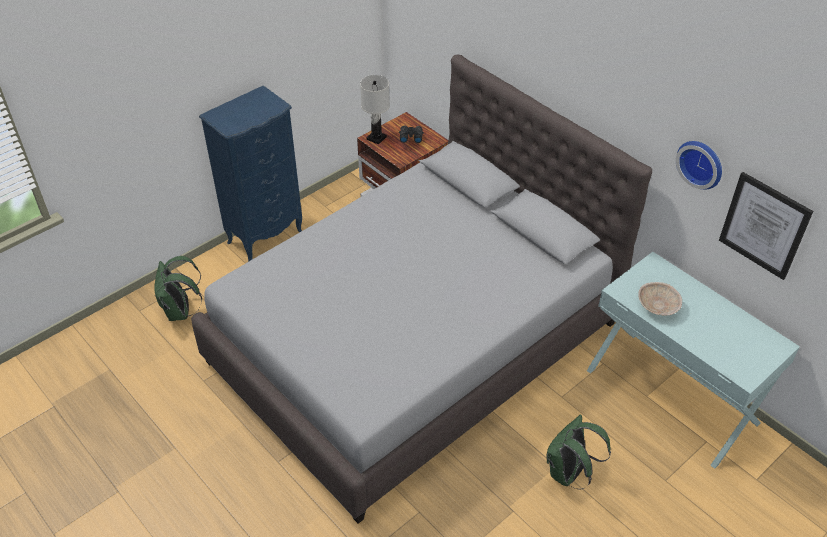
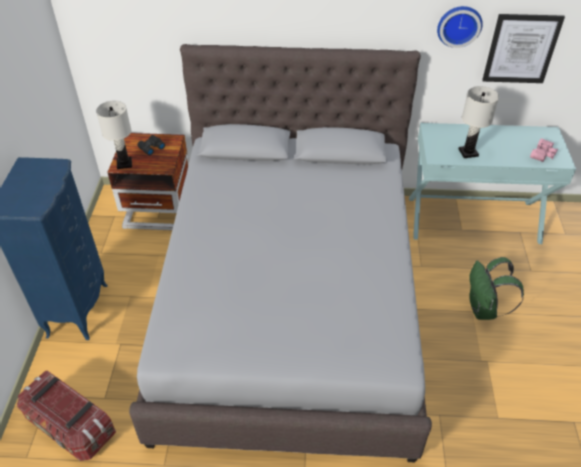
camera: 45 degrees left, 0 degrees up
green backpack [154,256,202,321] -> storage box [17,370,116,461]
beige bowl [638,282,682,316] -> white table lamp [459,86,499,158]
none -> pink binoculars [530,138,558,162]

